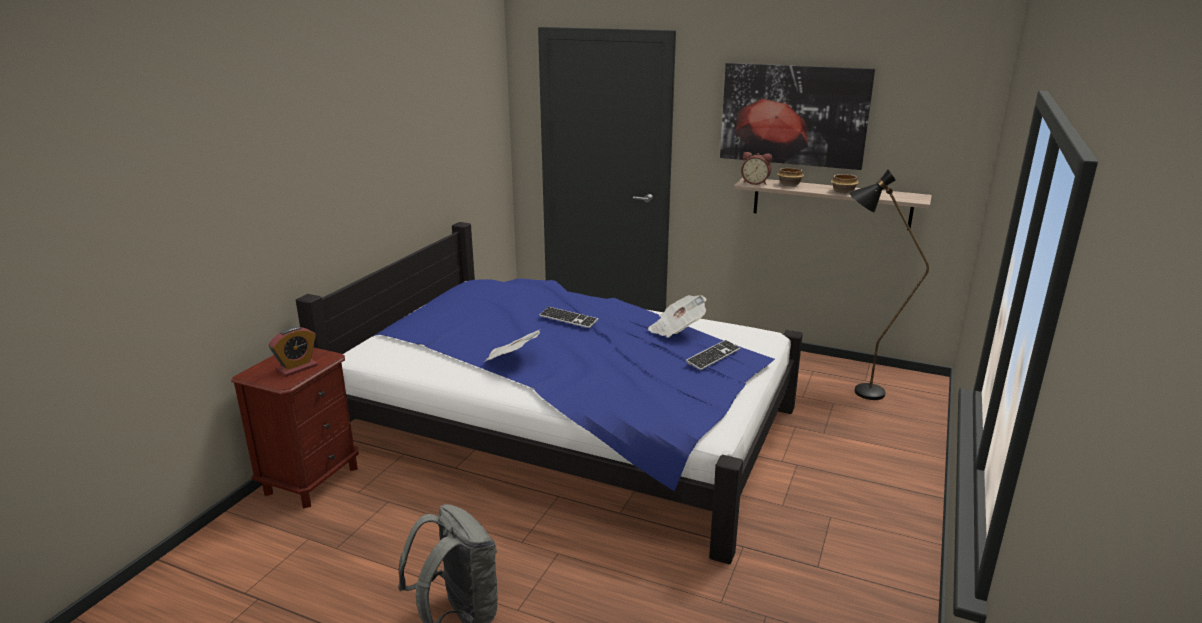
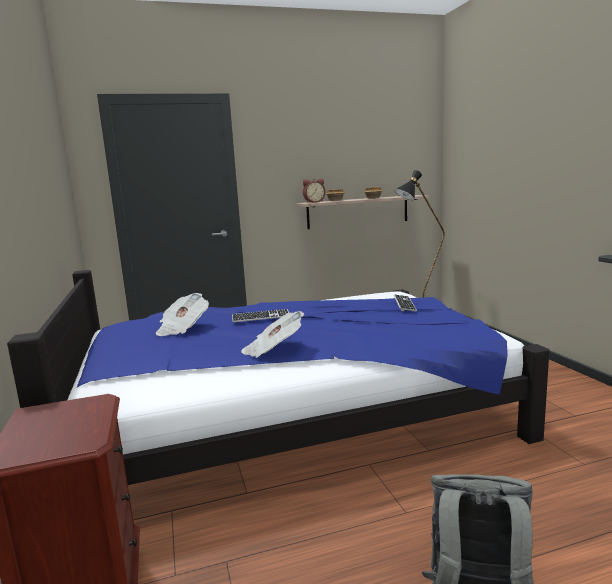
camera: 40 degrees left, 10 degrees down
alarm clock [269,326,318,376] -> none
newspaper [648,295,707,337] -> newspaper moved to [156,293,209,336]
picture [720,63,875,170] -> none

